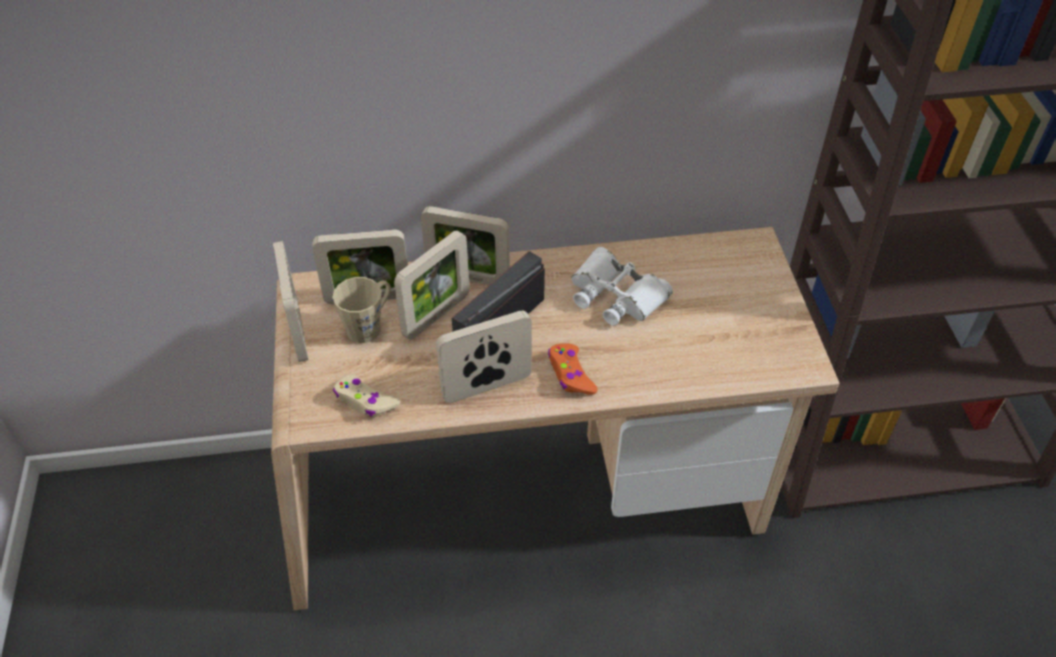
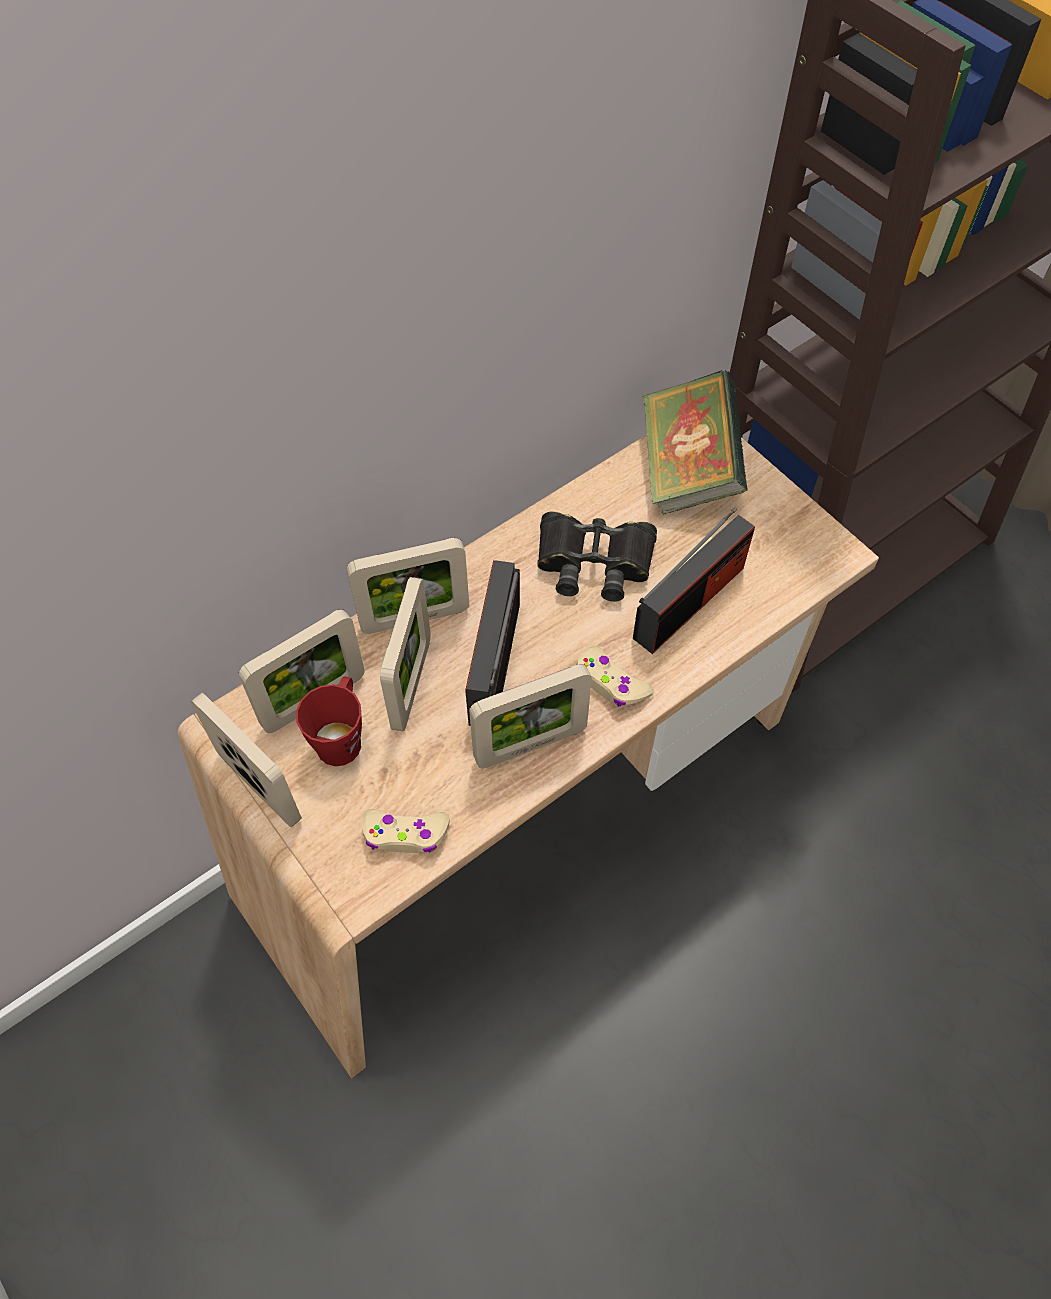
camera: 30 degrees left, 10 degrees up
beige mug [332,277,391,343] -> red mug [296,676,362,766]
picture frame [436,310,532,403] -> picture frame turned 150 degrees counterclockwise [469,664,592,768]
orange game controller [548,343,598,395] -> beige game controller [576,646,654,707]
white binoculars [571,247,673,326] -> black binoculars [537,511,657,602]
none -> radio [633,507,755,654]
none -> book [642,370,748,515]

